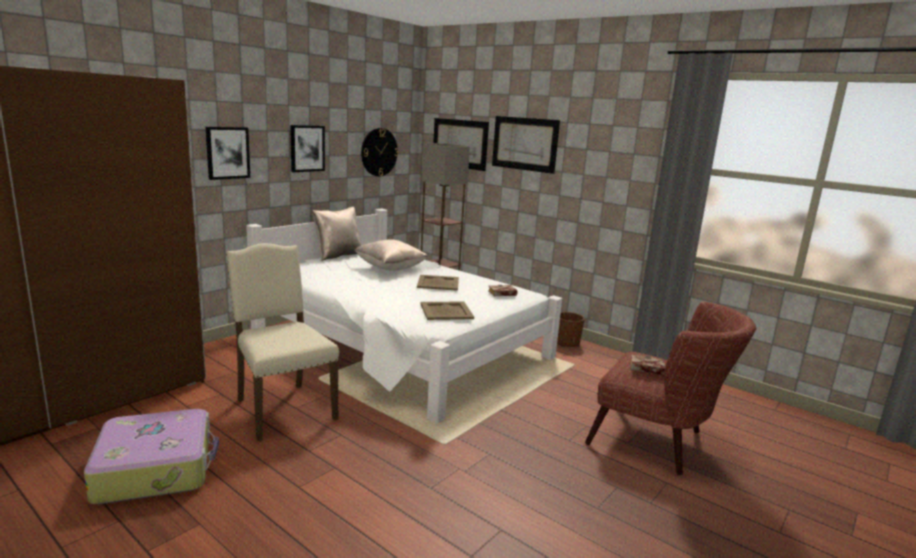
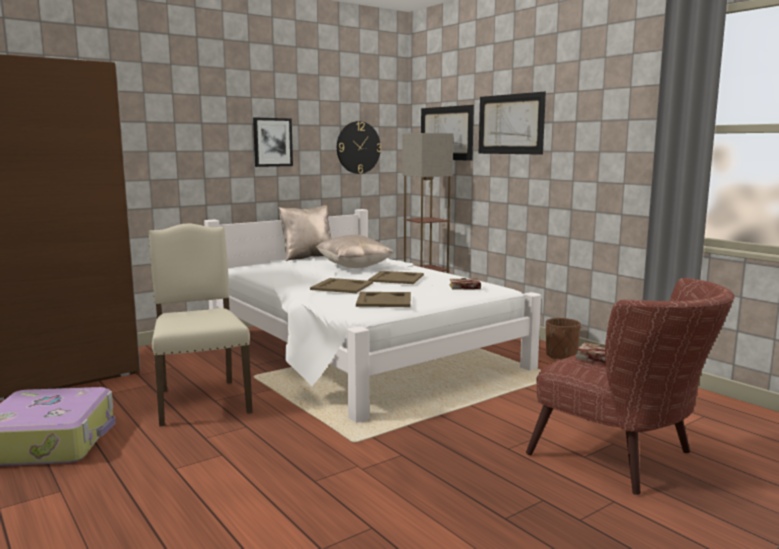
camera: 15 degrees right, 5 degrees down
picture [206,127,250,180] -> none
none -> beige tray [310,278,373,293]

